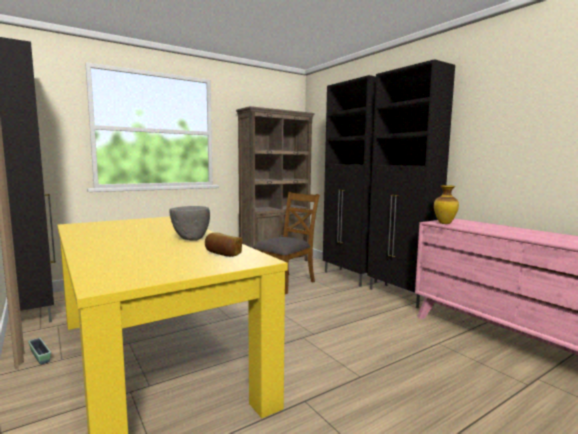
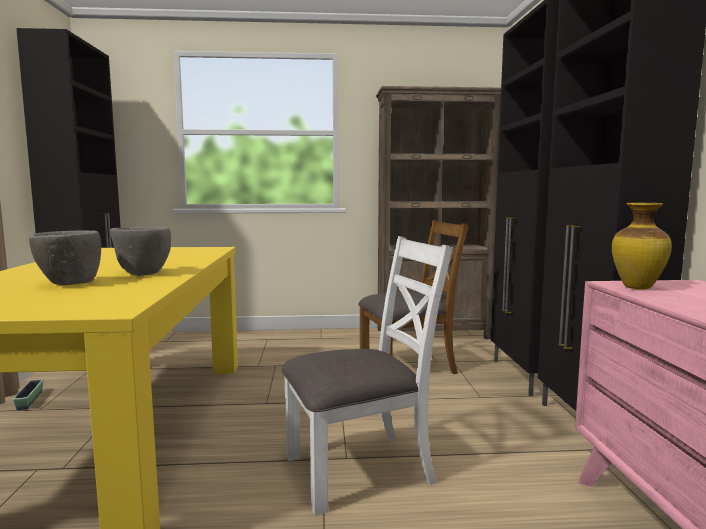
camera: 30 degrees right, 0 degrees up
bread [205,233,242,257] -> none
none -> grey bowl [29,230,101,285]
none -> white chair [282,236,453,516]

